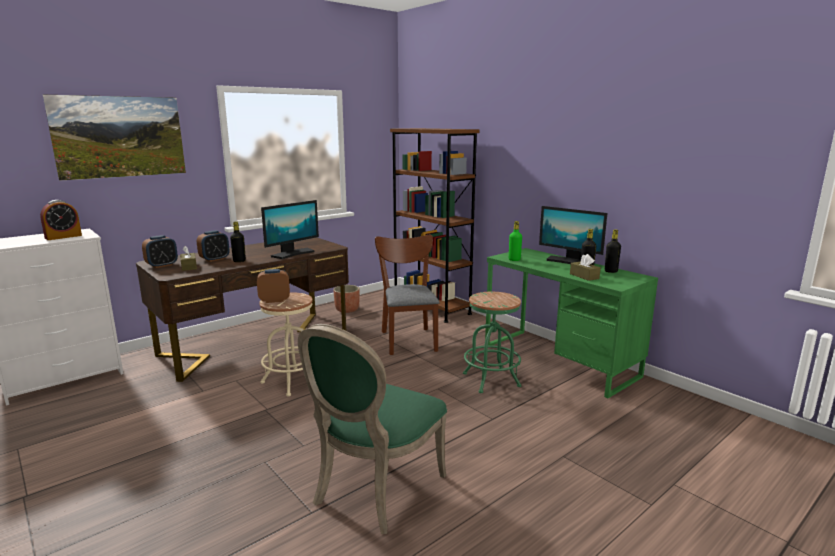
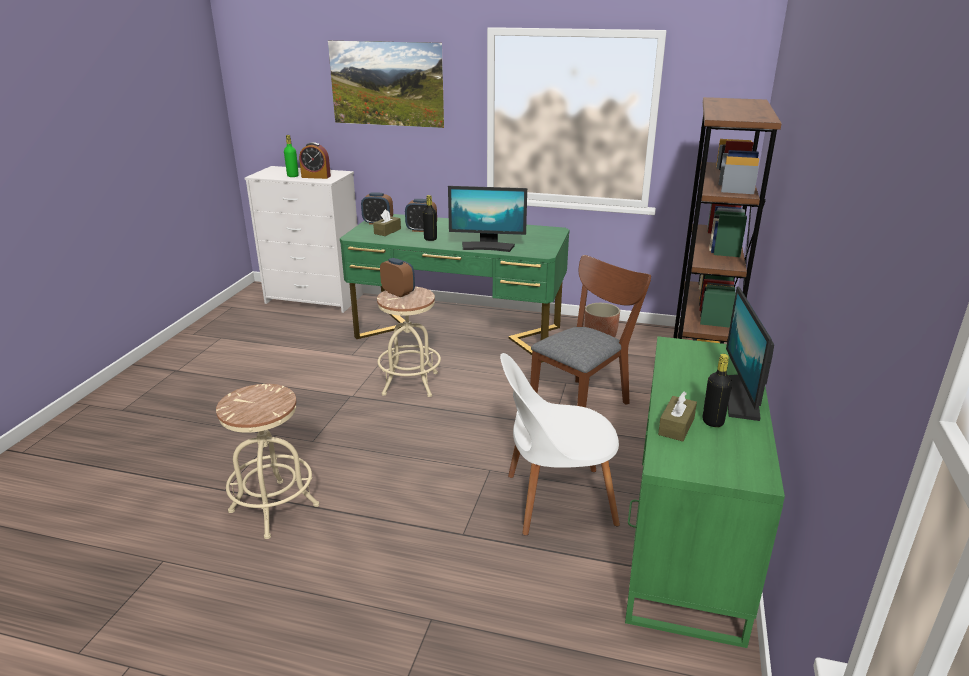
camera: 55 degrees right, 10 degrees up
brown desk [136,237,349,382] -> green desk [340,214,569,362]
green chair [298,324,447,534] -> beige stool [216,384,320,539]
green stool [463,292,521,393] -> white chair [500,353,620,536]
green bottle [509,221,522,261] -> green bottle moved to [284,135,299,177]
black bottle [605,229,621,273] -> none

